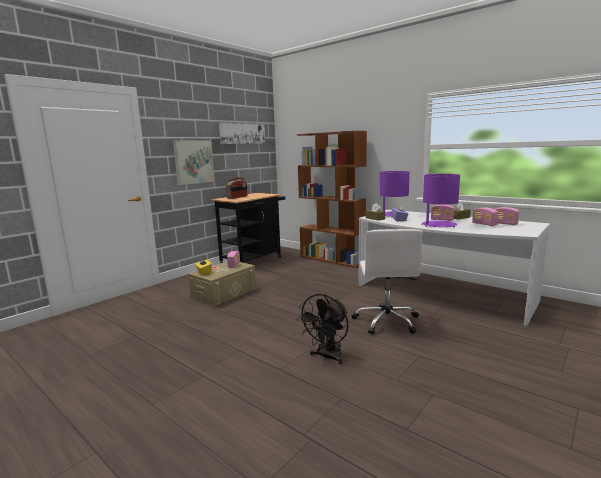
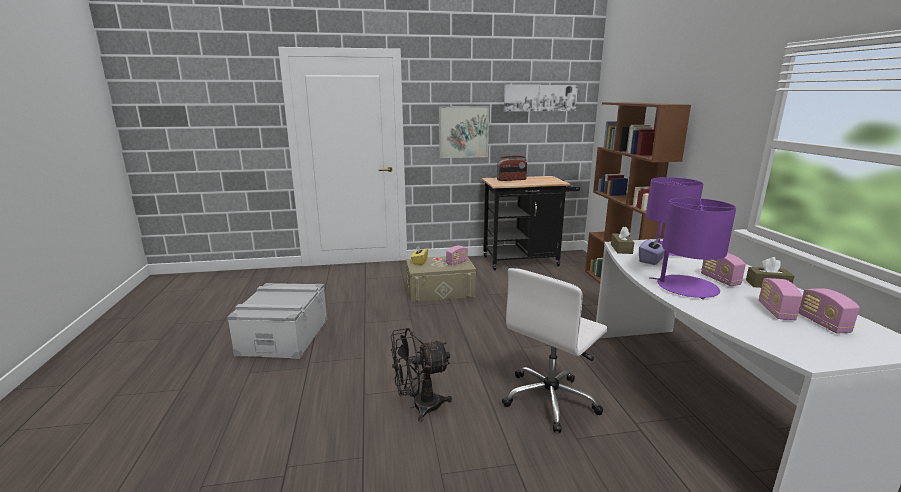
camera: 40 degrees right, 5 degrees up
none -> grey storage box [227,283,327,359]

